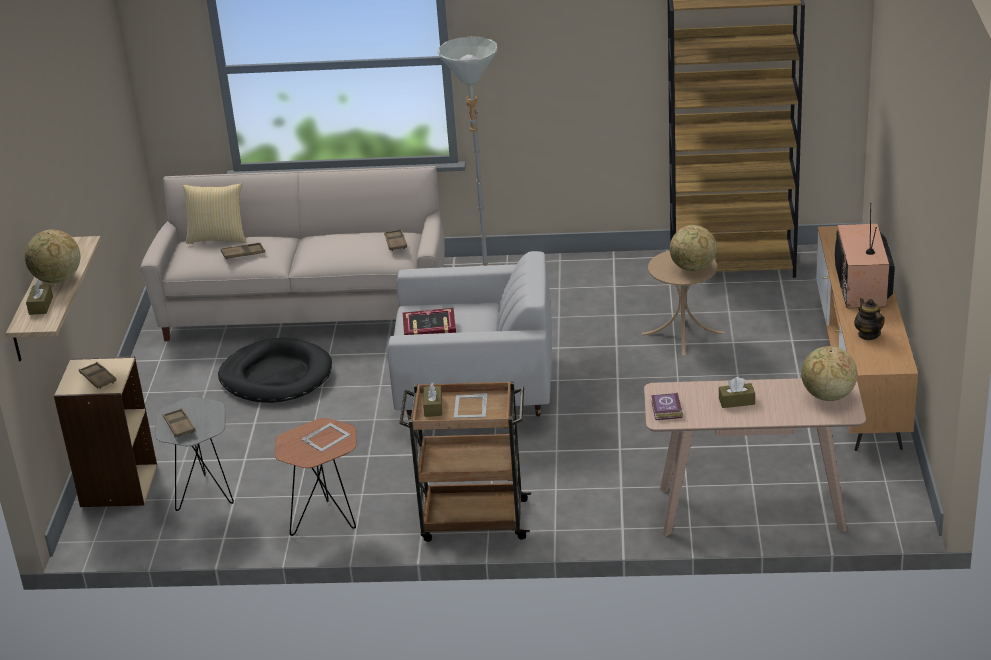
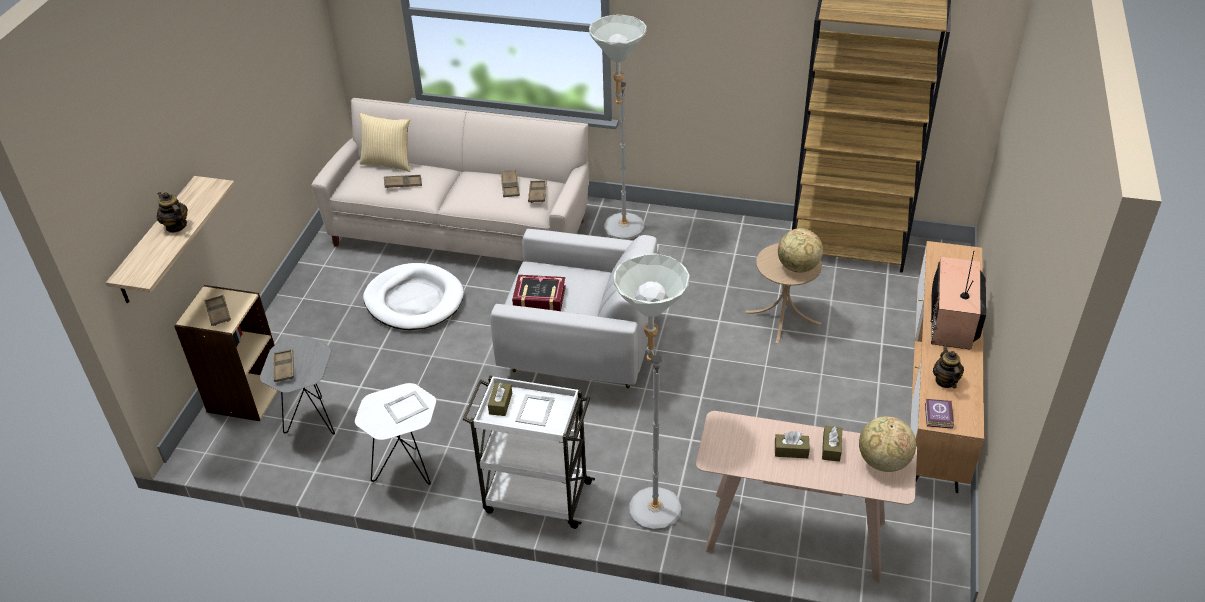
camera: 10 degrees right, 10 degrees up
globe [25,230,80,283] -> teapot [157,192,188,233]
brown tissue box [26,280,53,315] -> brown tissue box moved to [822,426,842,462]
black dog bed [218,338,332,403] -> white dog bed [363,263,464,330]
brown side table [275,418,357,536] -> white side table [355,383,436,485]
brown cart [399,381,531,542] -> white cart [462,375,595,529]
book [651,392,683,420] -> book moved to [925,399,954,428]
none -> brown tray [500,170,520,197]
none -> grey floor lamp [614,253,689,531]

